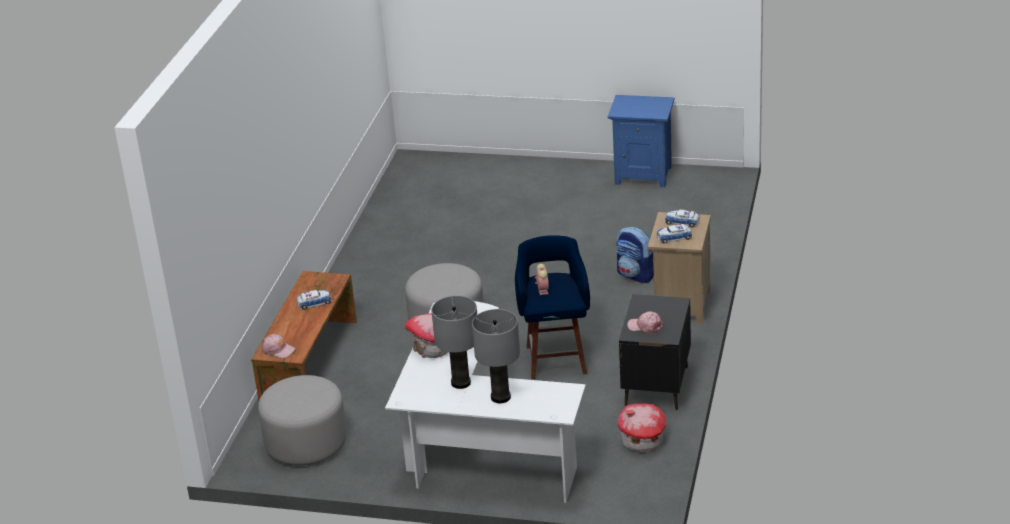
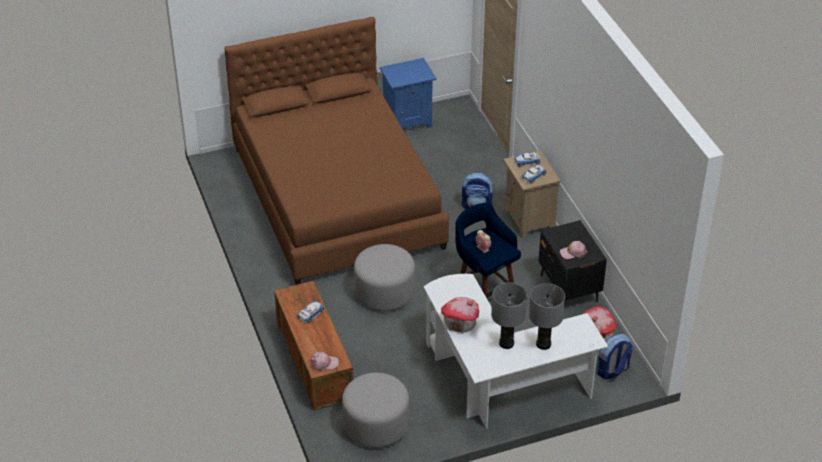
camera: 35 degrees left, 10 degrees up
none -> brown bed [224,17,449,285]
none -> backpack [598,334,633,379]

